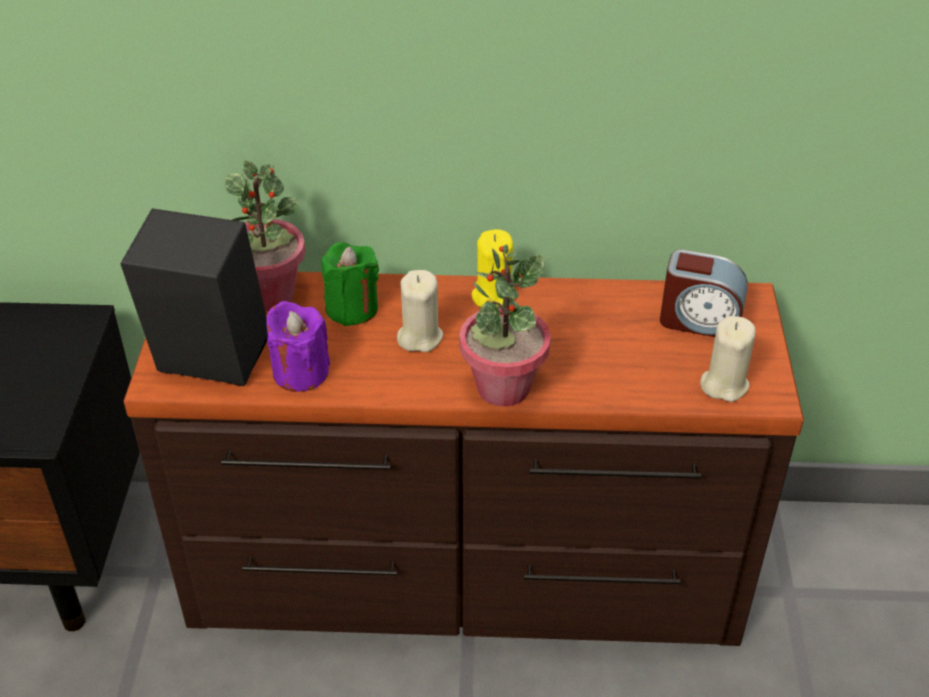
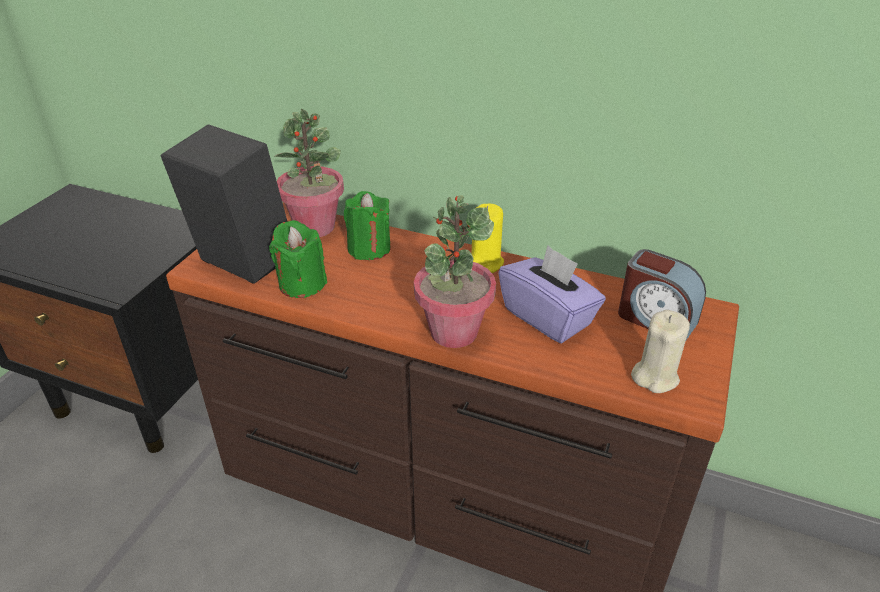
camera: 20 degrees right, 5 degrees down
purple candle [266,301,330,392] -> green candle [269,220,327,298]
beige candle [397,270,443,352] -> none
none -> purple tissue box [498,246,606,343]

